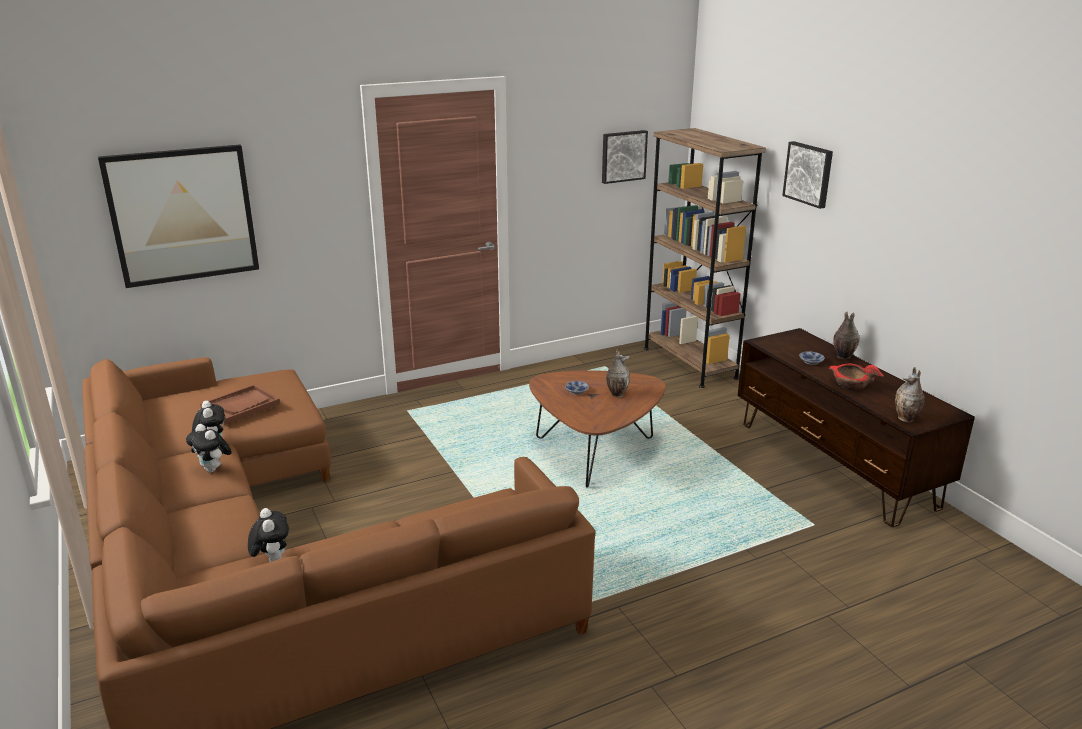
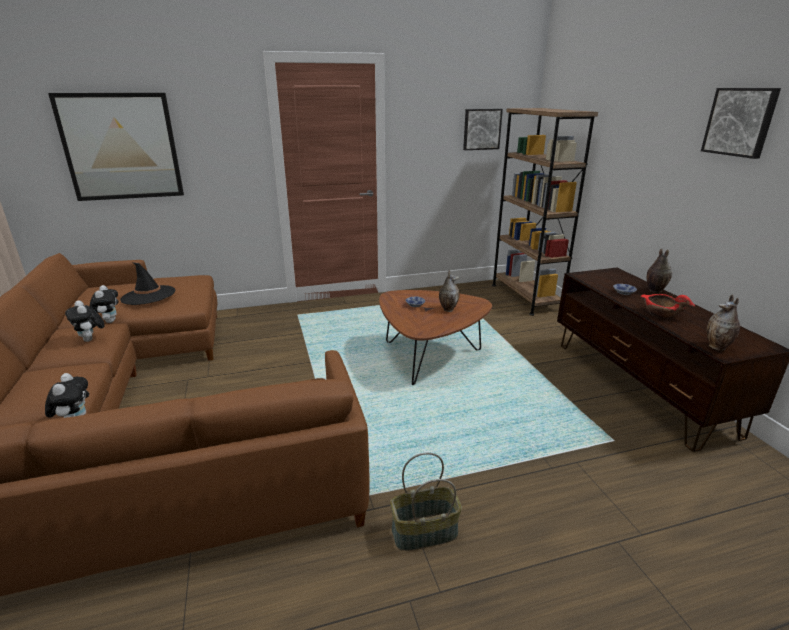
camera: 10 degrees right, 0 degrees up
brown tray [200,384,280,425] -> black hat [120,262,176,305]
picture [782,141,833,209] -> picture moved to [701,88,781,159]
none -> basket [390,453,462,551]

